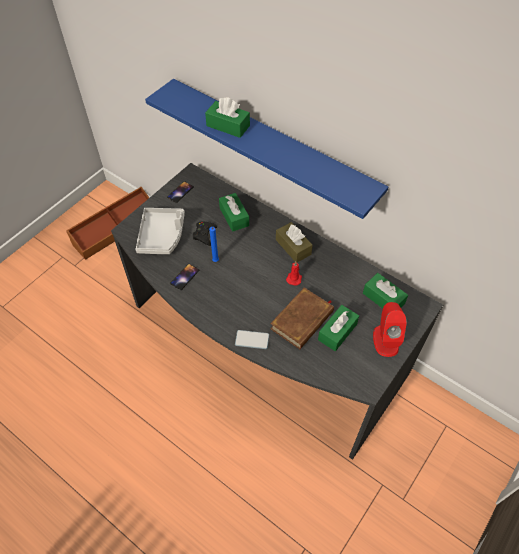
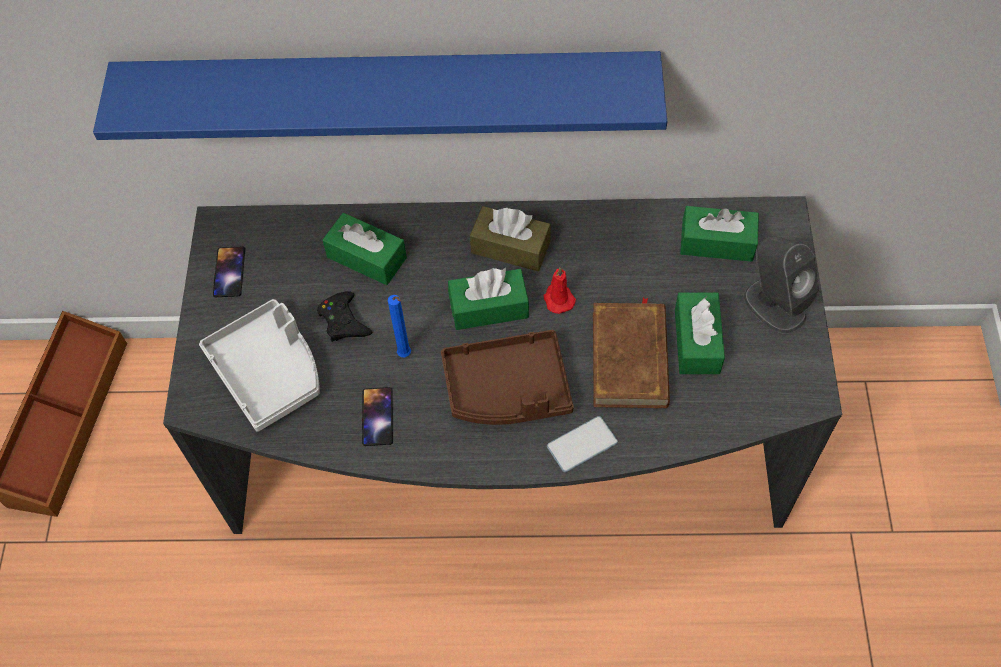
camera: 35 degrees left, 5 degrees up
green tissue box [205,97,250,138] -> green tissue box moved to [448,268,529,330]
red speaker [373,302,407,357] -> grey speaker [744,236,819,334]
none -> brown tray [441,330,574,425]

